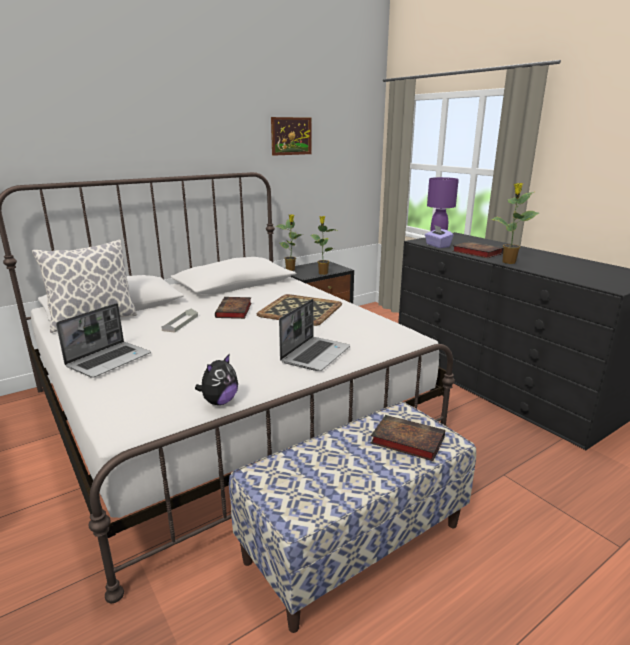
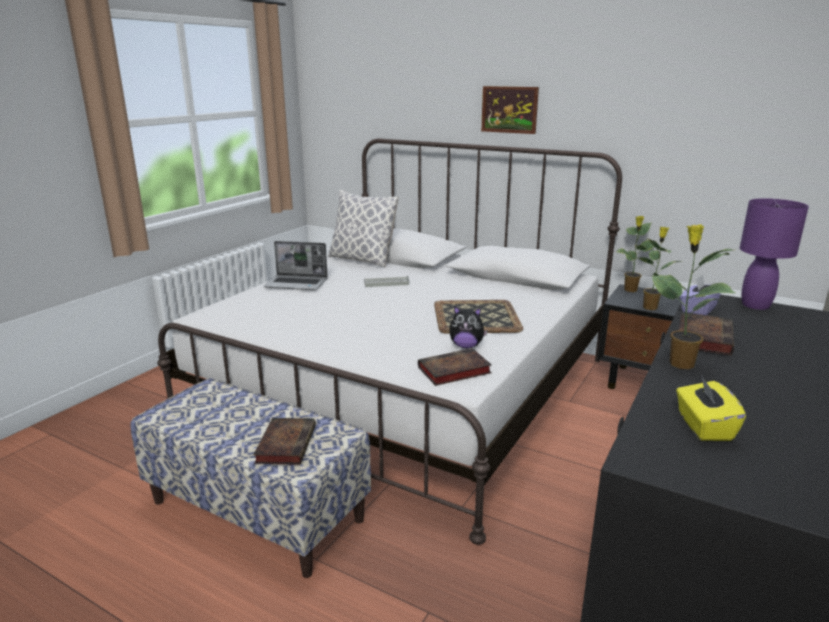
camera: 65 degrees right, 0 degrees up
plush toy [195,353,238,405] -> plush toy moved to [449,306,488,348]
book [215,297,251,319] -> book moved to [418,348,492,386]
picture [271,117,312,156] -> picture moved to [481,86,539,134]
laptop [279,299,350,371] -> none
none -> yellow tissue box [676,375,746,441]

